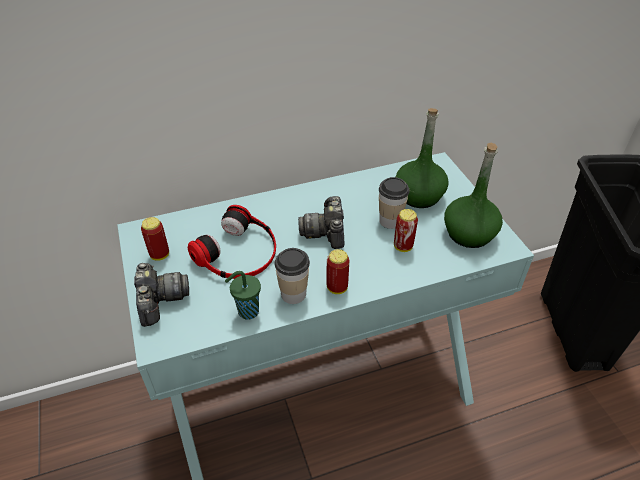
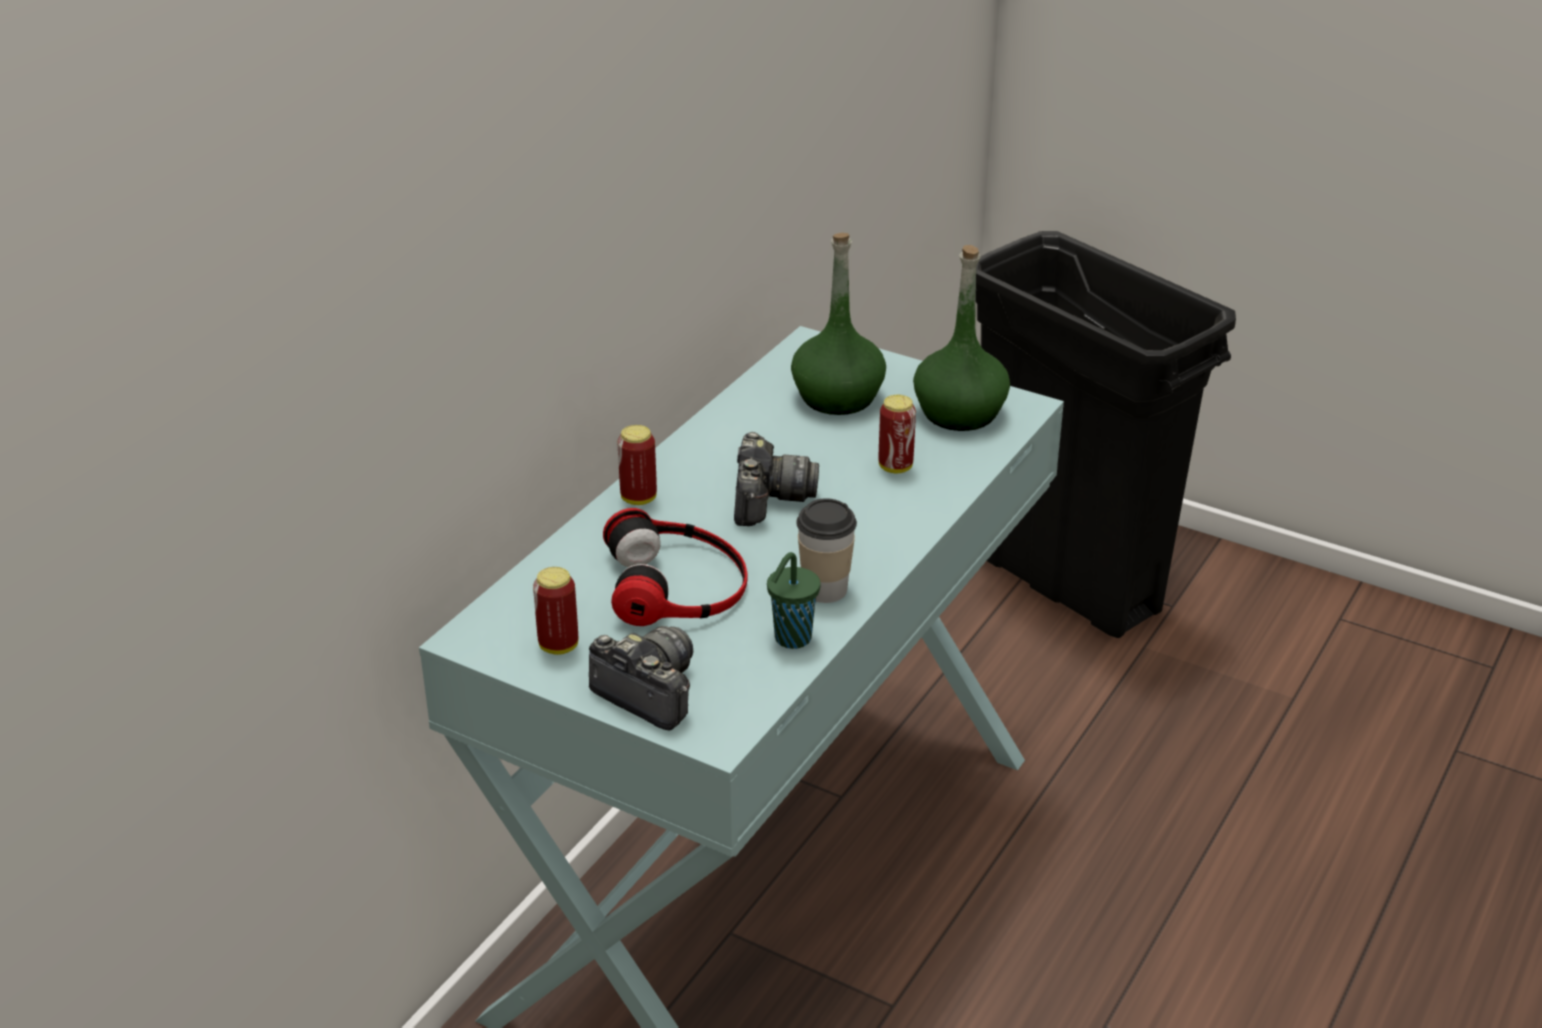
camera: 40 degrees left, 10 degrees down
camera [298,196,344,249] -> camera turned 135 degrees counterclockwise [734,432,819,526]
can [326,249,349,294] -> can moved to [617,425,657,505]
cup [379,177,410,229] -> none

